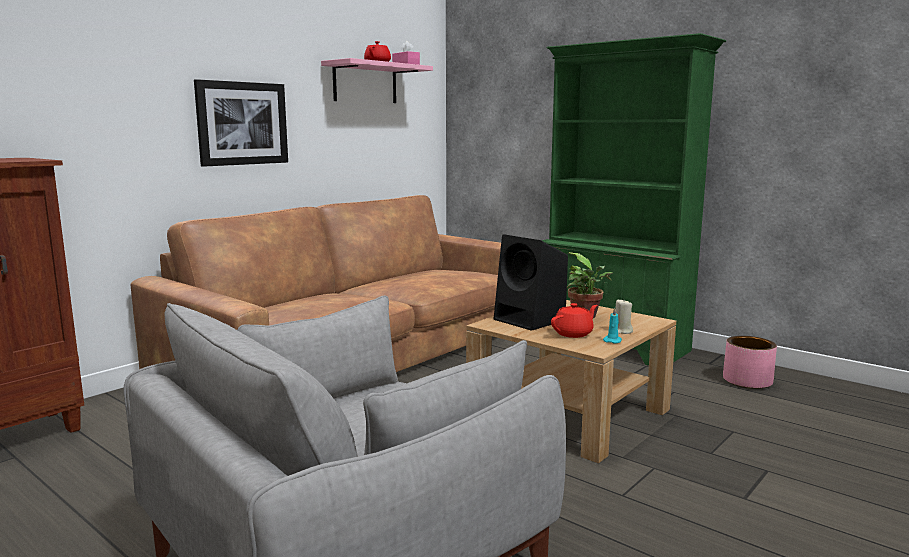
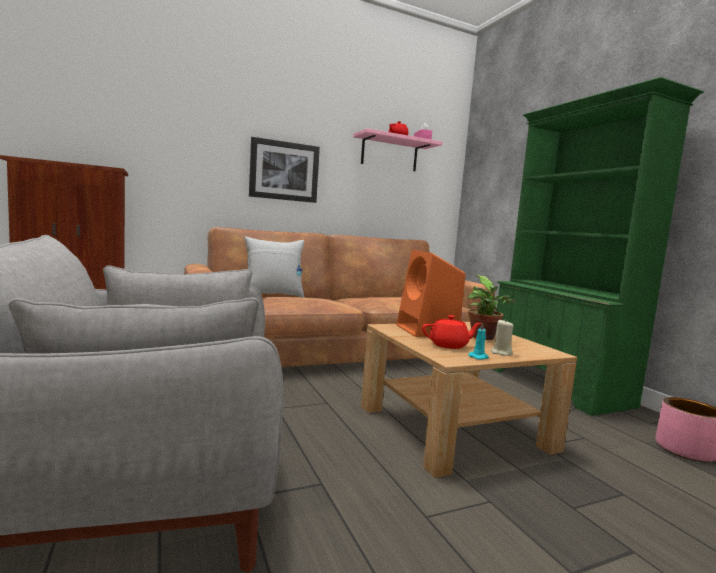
camera: 25 degrees right, 5 degrees down
black speaker [494,234,568,331] -> orange speaker [396,250,466,337]
none -> grey pillow [244,236,304,298]

